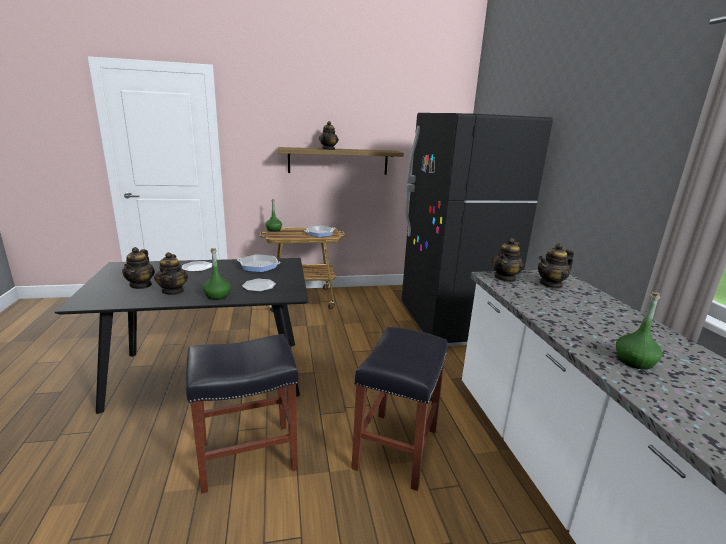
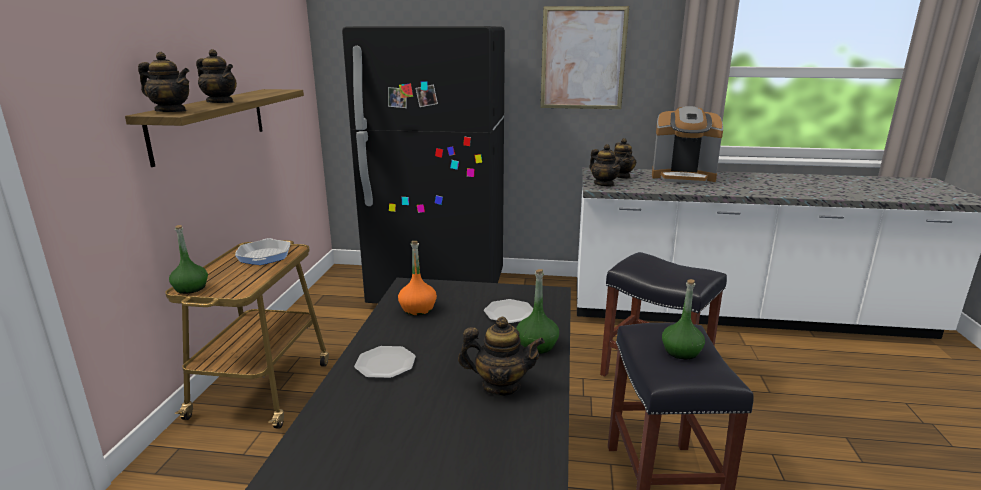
camera: 70 degrees left, 0 degrees up
teapot [122,247,155,289] -> teapot moved to [138,52,189,112]
frying pan [237,255,281,272] -> orange bottle [398,241,437,316]
green bottle [616,292,663,370] -> green bottle moved to [662,279,705,360]
none -> picture [540,6,629,109]
none -> coffee machine [652,106,723,184]

